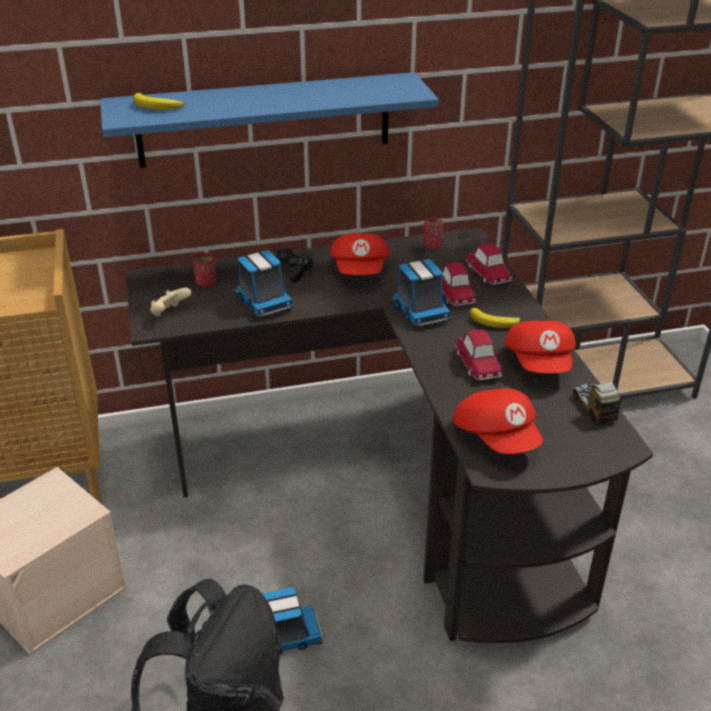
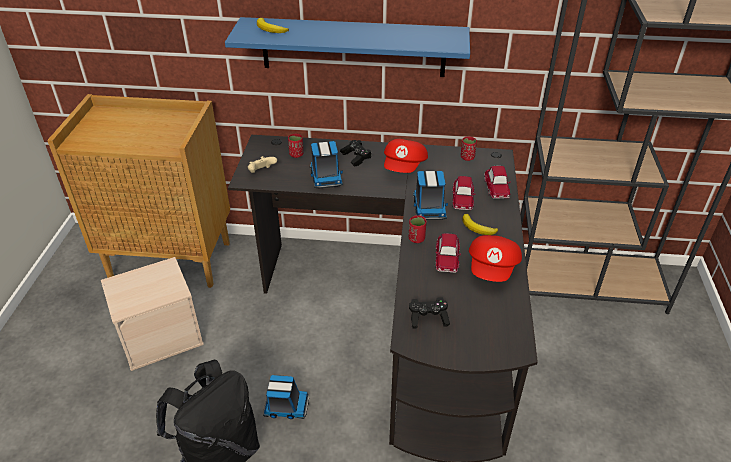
camera: 20 degrees right, 5 degrees up
red cap [453,388,543,454] -> black game controller [409,297,450,329]
toy truck [573,381,622,425] -> none
none -> red cup [409,215,427,243]

